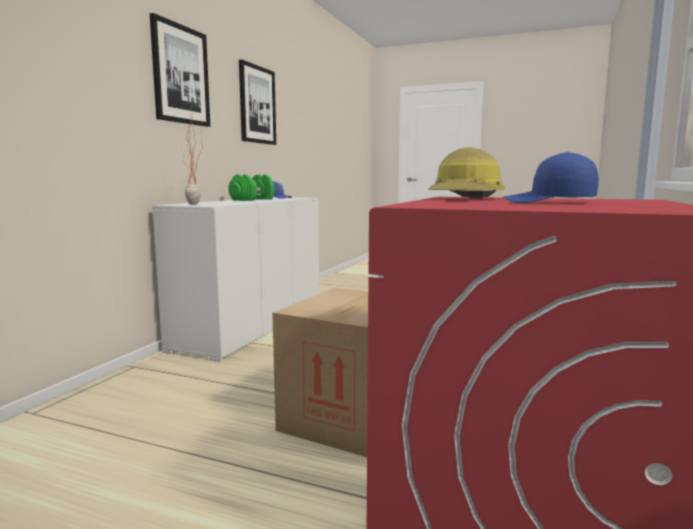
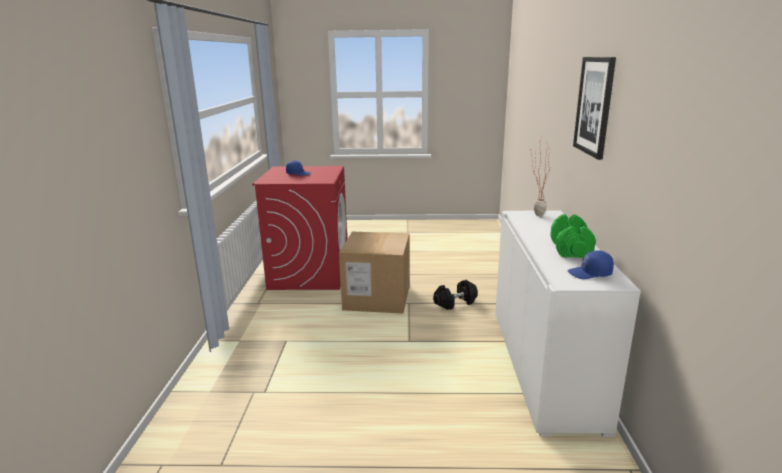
camera: 160 degrees right, 10 degrees up
picture [239,59,276,145] -> none
hard hat [428,147,505,198] -> none
none -> black dumbbell [433,280,478,310]

